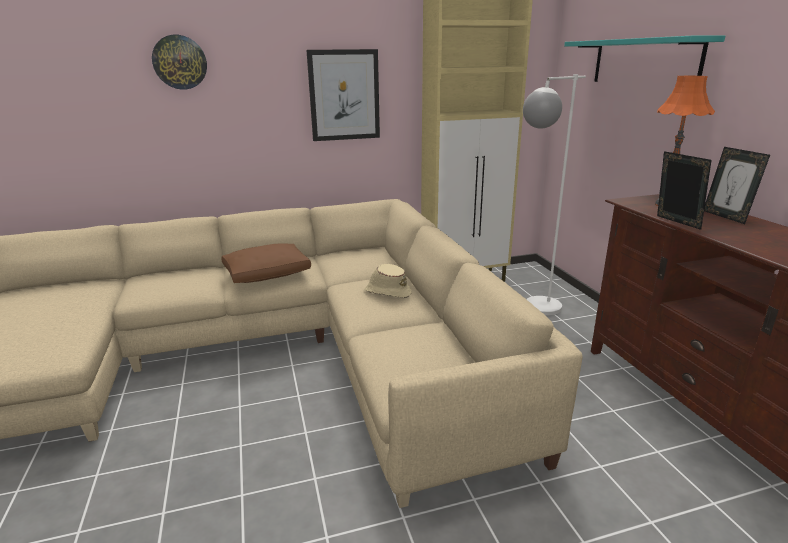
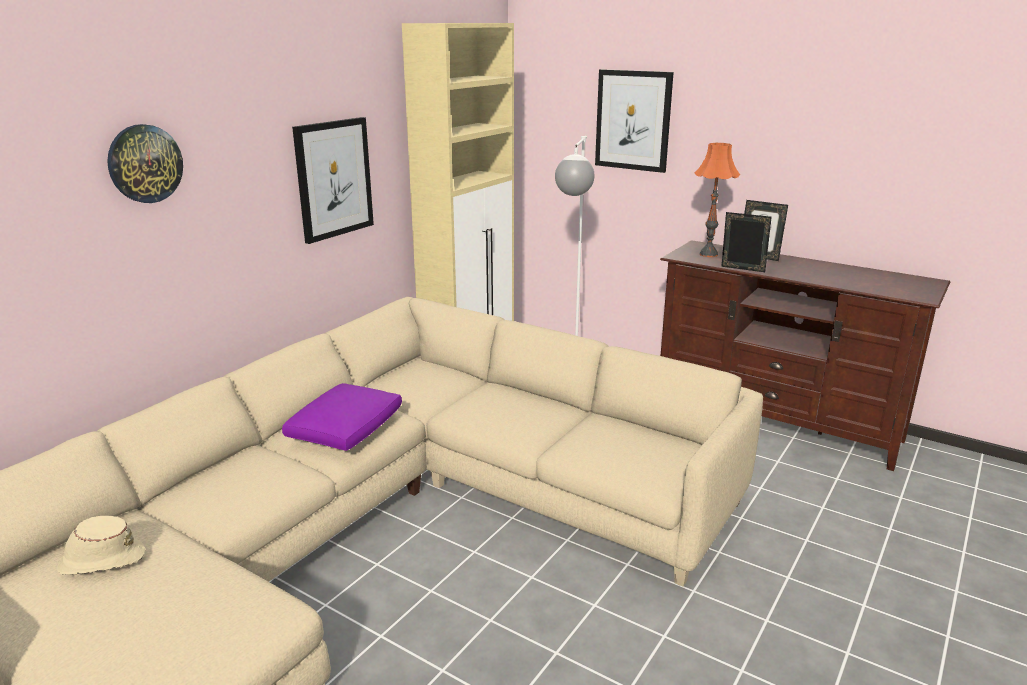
camera: 40 degrees left, 0 degrees up
brown pillow [221,243,311,283] -> purple pillow [282,383,402,451]
beige hat [365,264,412,298] -> beige hat moved to [57,516,145,575]
turquoise shelf [564,36,725,82] -> picture [595,69,674,173]

